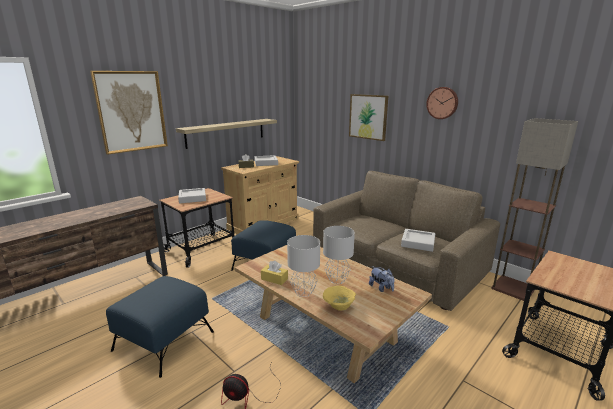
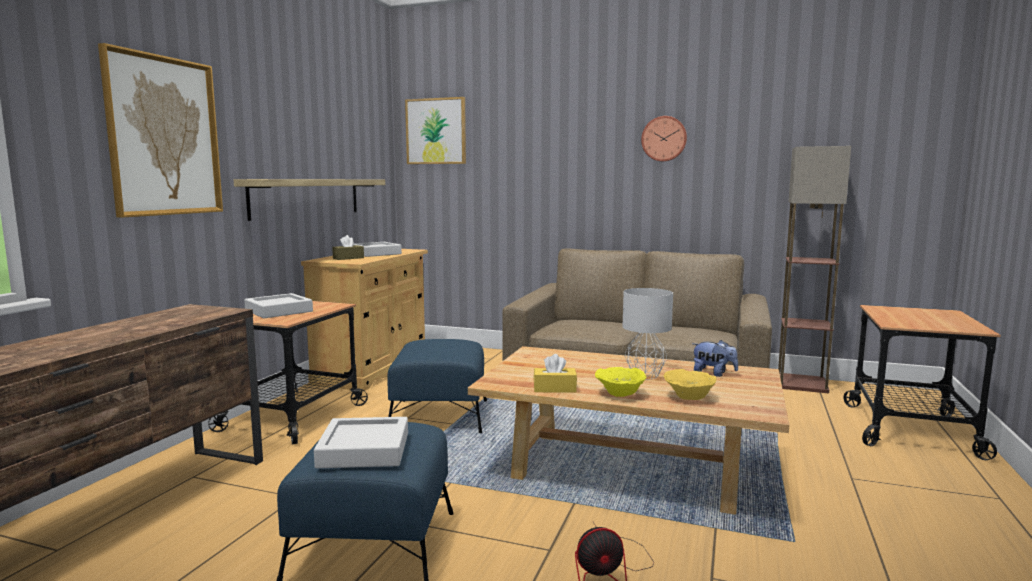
camera: 25 degrees left, 10 degrees down
grey table lamp [287,235,320,297] -> yellow bowl [595,367,647,397]
picture [349,94,388,141] -> picture moved to [405,97,466,164]
grey tray [401,229,435,252] -> grey tray moved to [314,417,408,468]

